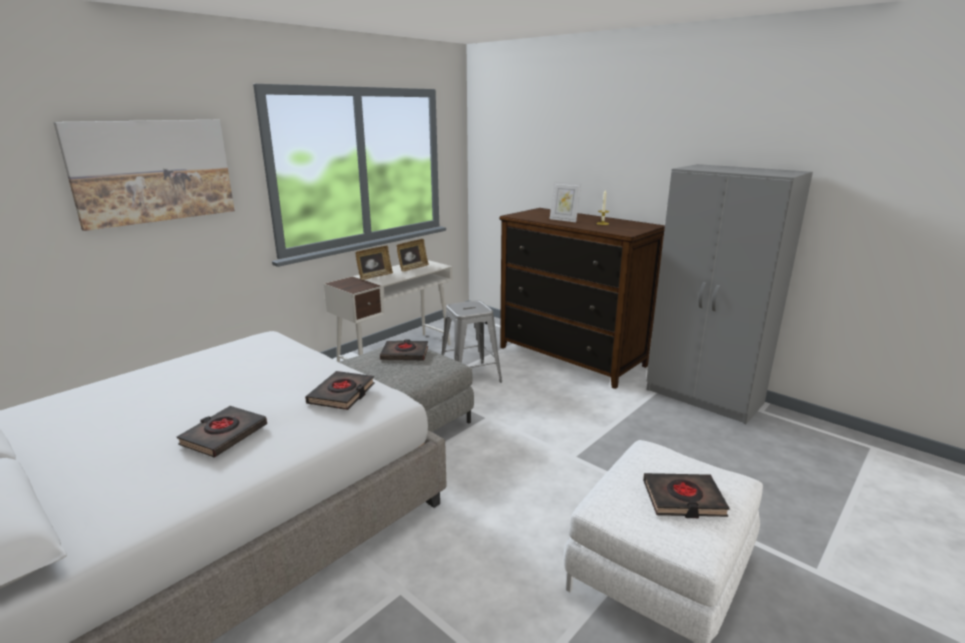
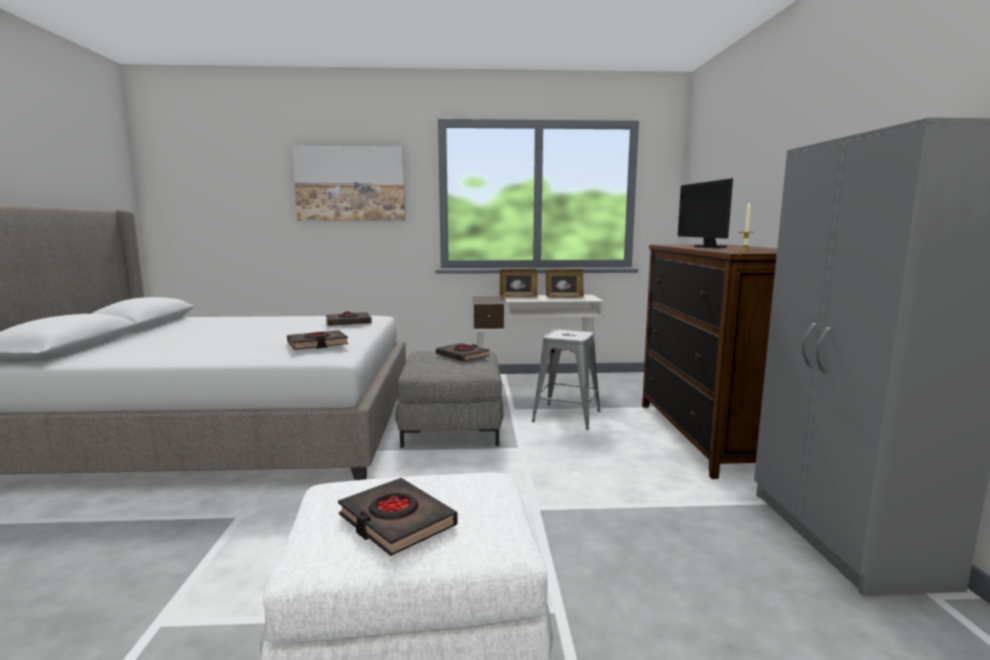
camera: 45 degrees right, 10 degrees down
black book [177,406,267,458] -> black book moved to [326,312,372,326]
picture frame [550,181,581,222] -> monitor [678,178,733,248]

